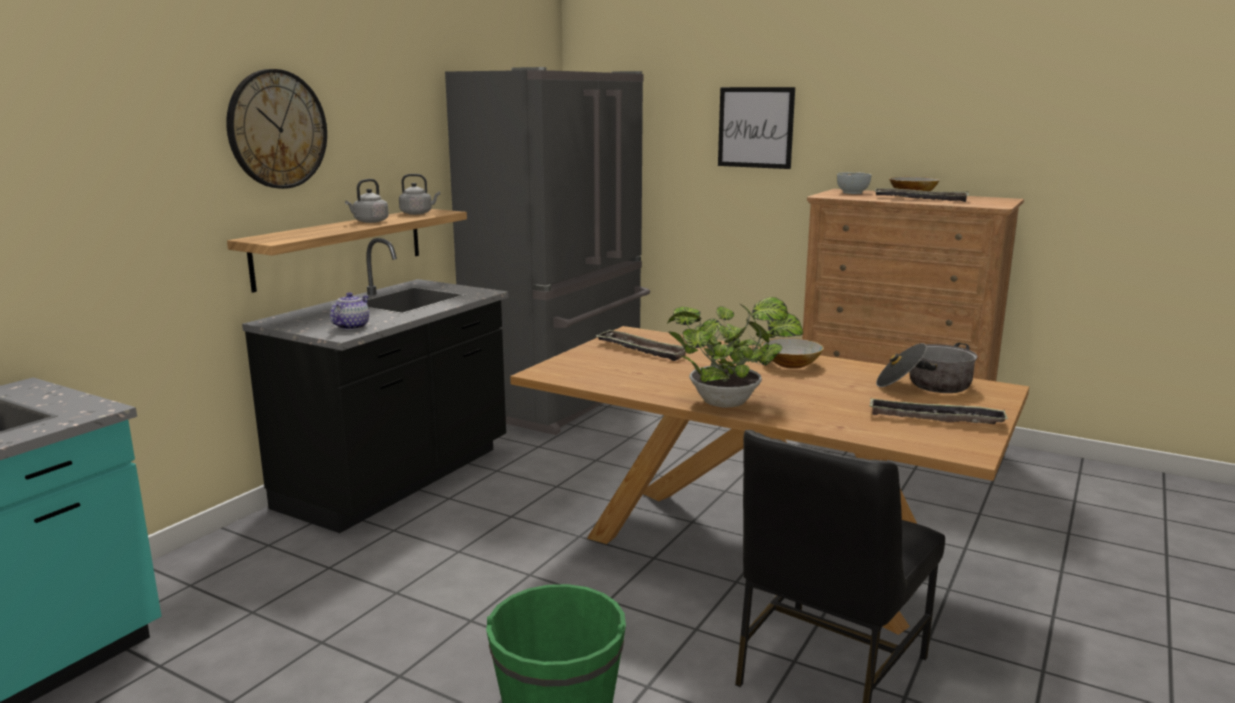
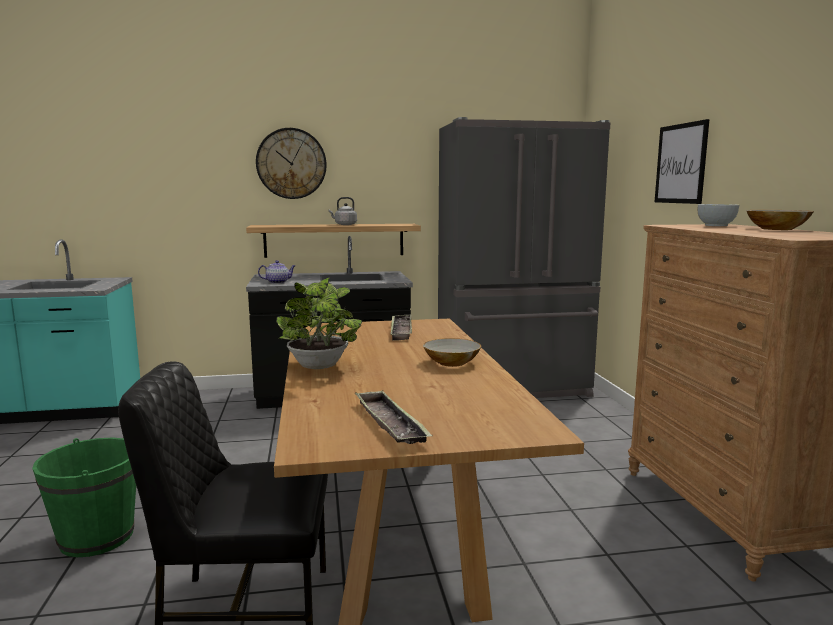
camera: 50 degrees right, 5 degrees down
grey kettle [399,174,440,215] -> none
tray [875,188,969,202] -> none
cooking pot [876,343,978,393] -> none

